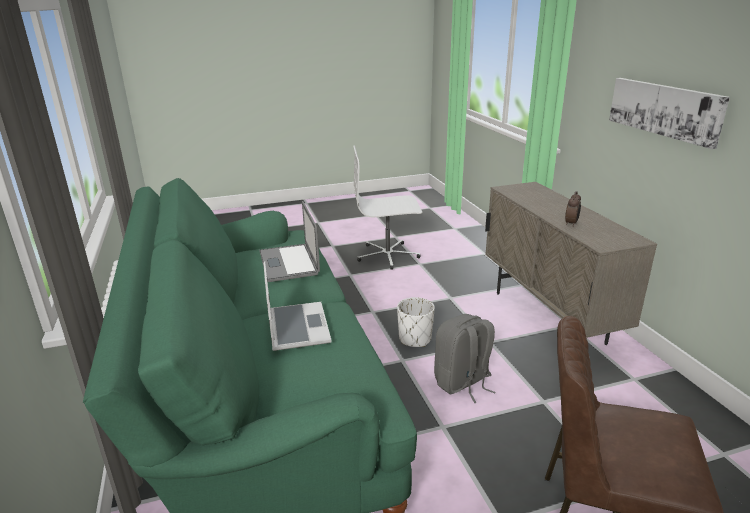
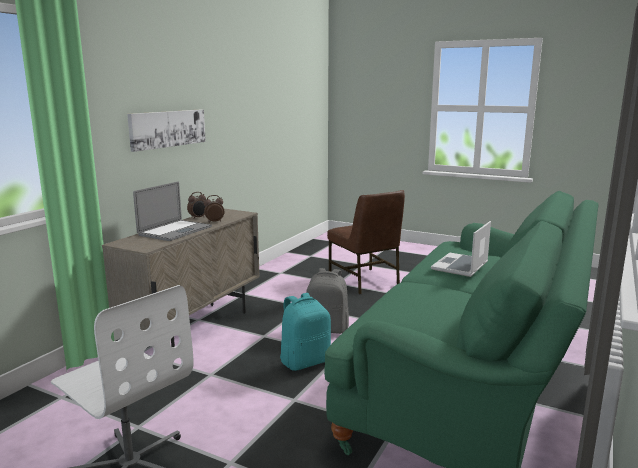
camera: 135 degrees left, 10 degrees down
laptop [260,201,320,282] -> laptop moved to [133,181,212,241]
white planter [397,297,435,347] -> turquoise backpack [280,293,331,371]
none -> alarm clock [187,192,206,218]

